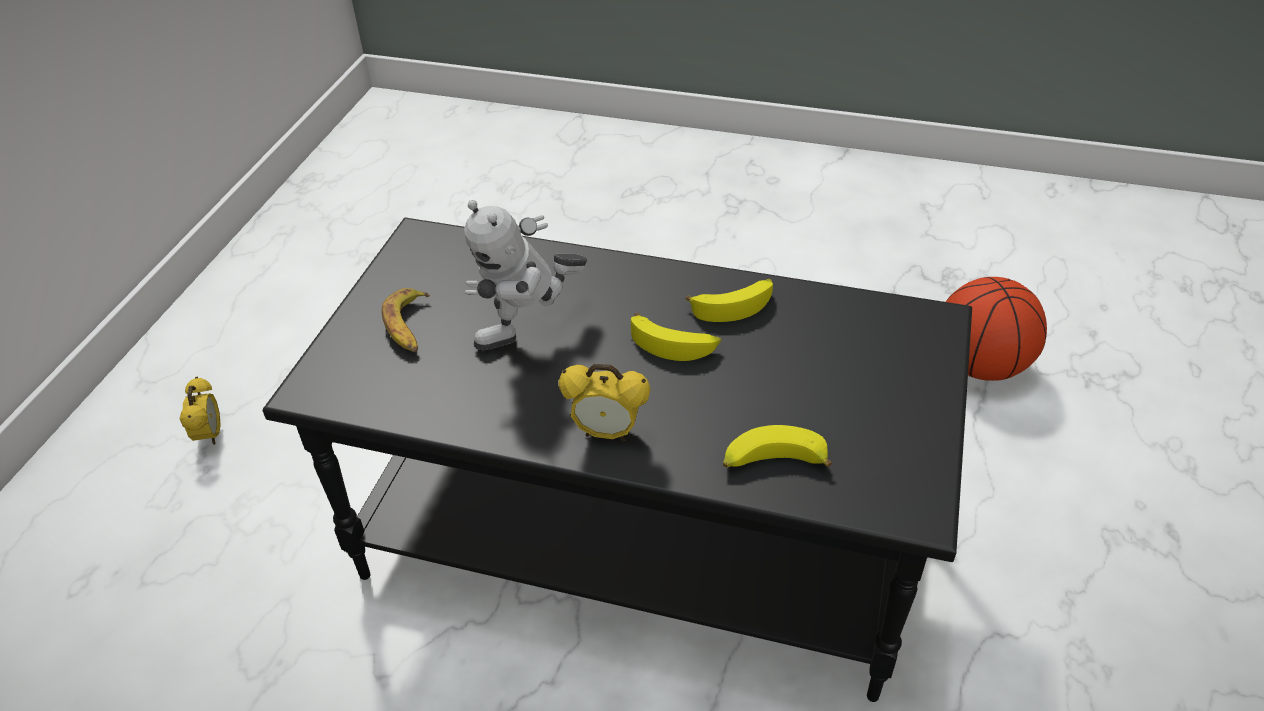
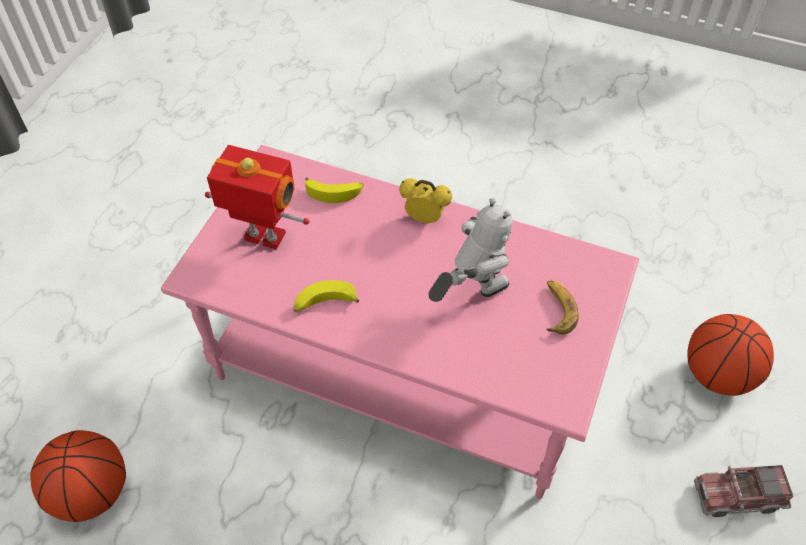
camera: 175 degrees left, 10 degrees up
alarm clock [180,377,221,445] -> toy truck [694,465,793,517]
black coffee table [263,218,972,702] -> pink coffee table [161,145,639,499]
banana [631,313,721,361] -> none
none -> toy robot [205,145,309,250]
none -> basketball [687,314,774,396]

